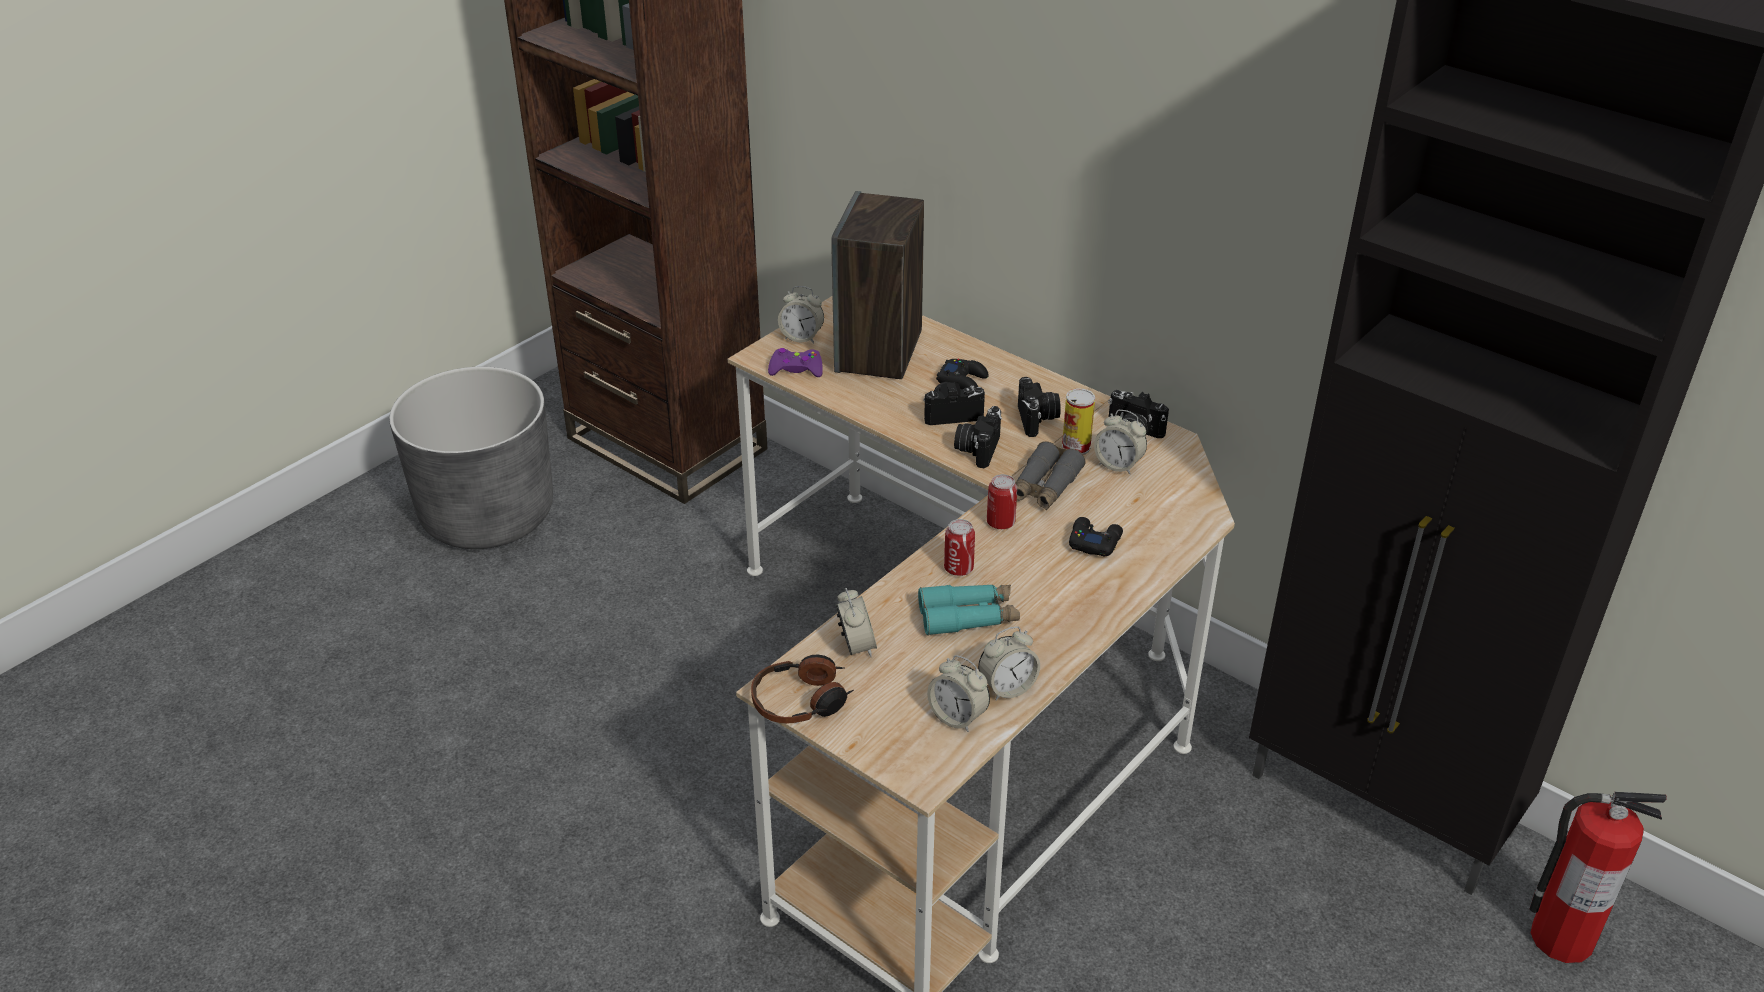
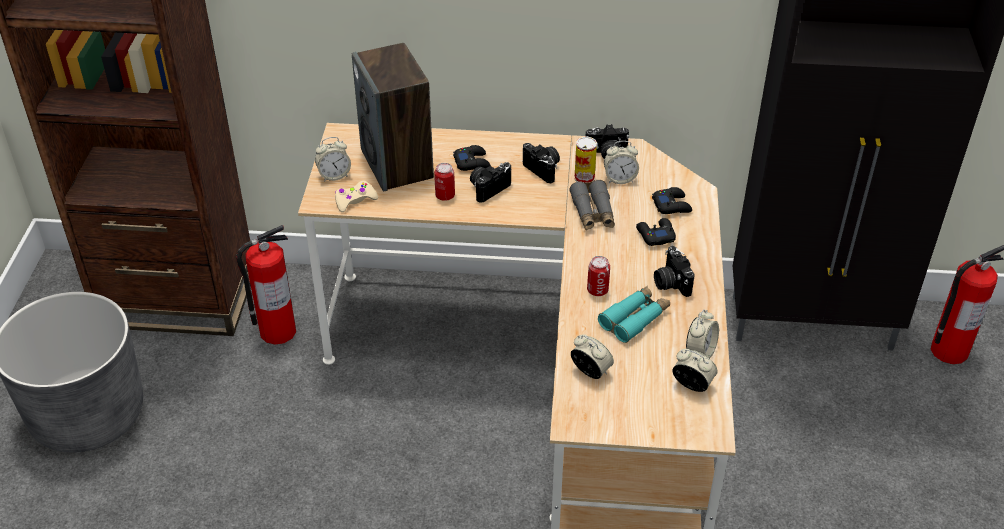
camera: 35 degrees left, 5 degrees up
headphones [751,654,854,724] -> none
purple game controller [768,348,823,377] -> beige game controller [335,181,378,212]
alarm clock [927,655,990,732] -> alarm clock turned 150 degrees counterclockwise [672,349,718,392]
camera [954,406,1002,468] -> camera moved to [654,246,695,297]
can [987,474,1017,529] -> can moved to [434,163,455,201]
none -> fire extinguisher [236,225,296,345]
none -> black game controller [652,187,692,214]

